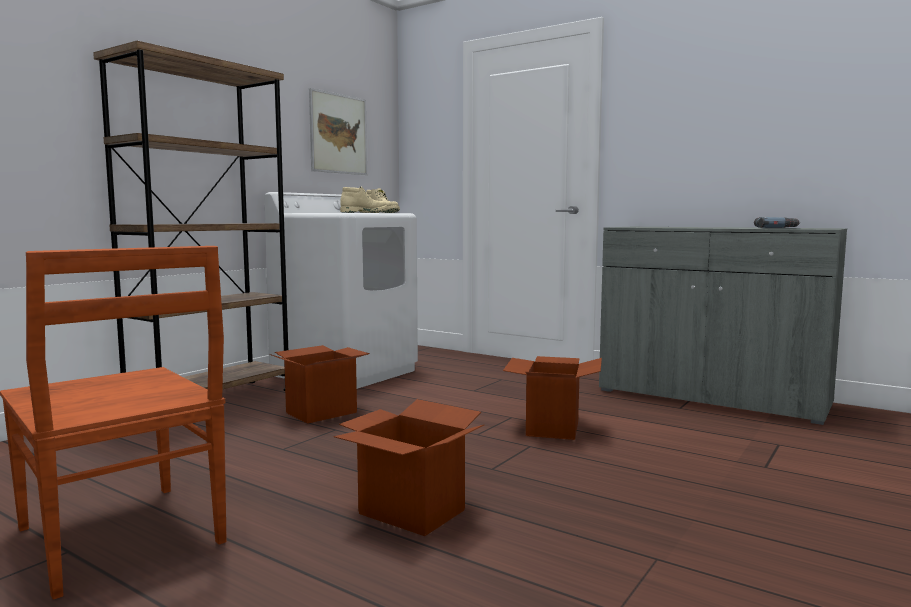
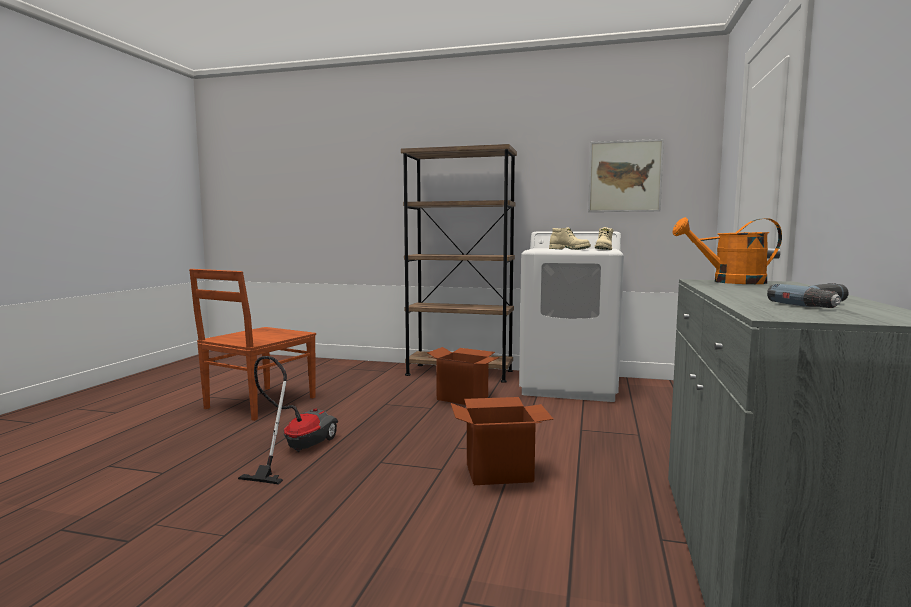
camera: 70 degrees right, 0 degrees up
cardboard box [334,399,484,536] -> vacuum cleaner [238,356,338,484]
none -> orange watering can [673,217,782,284]

